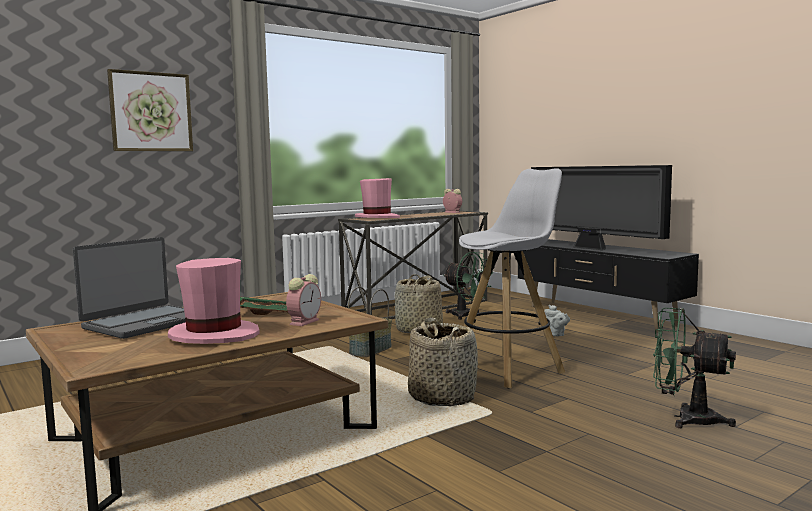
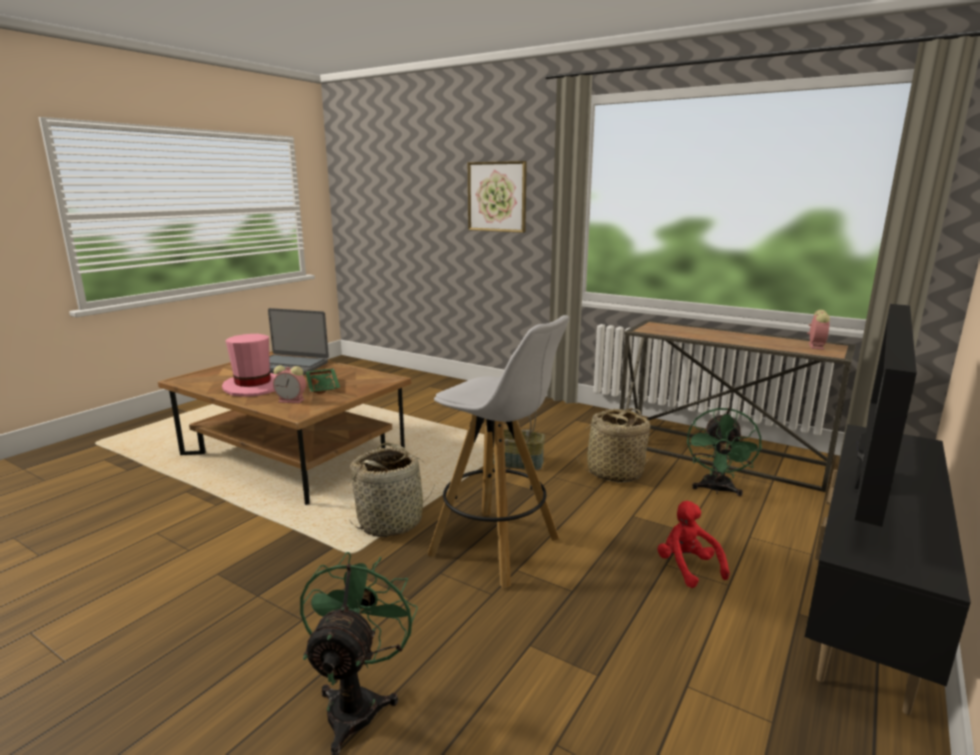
camera: 70 degrees right, 10 degrees up
pink hat [355,178,400,218] -> none
grey teapot [544,305,570,336] -> red plush toy [658,501,730,588]

